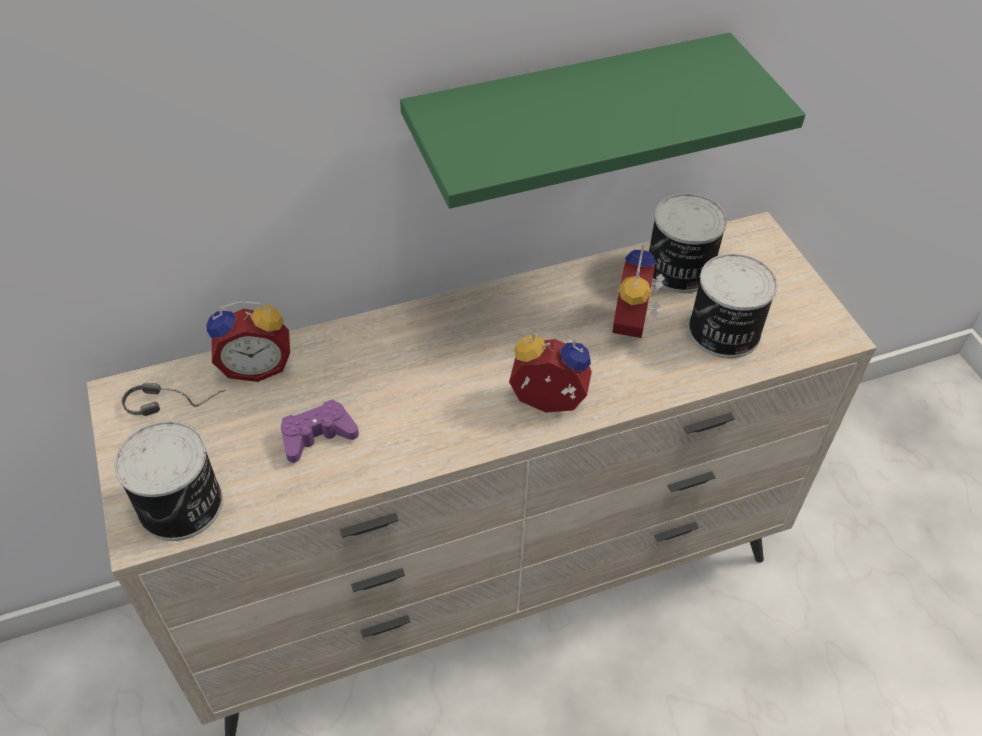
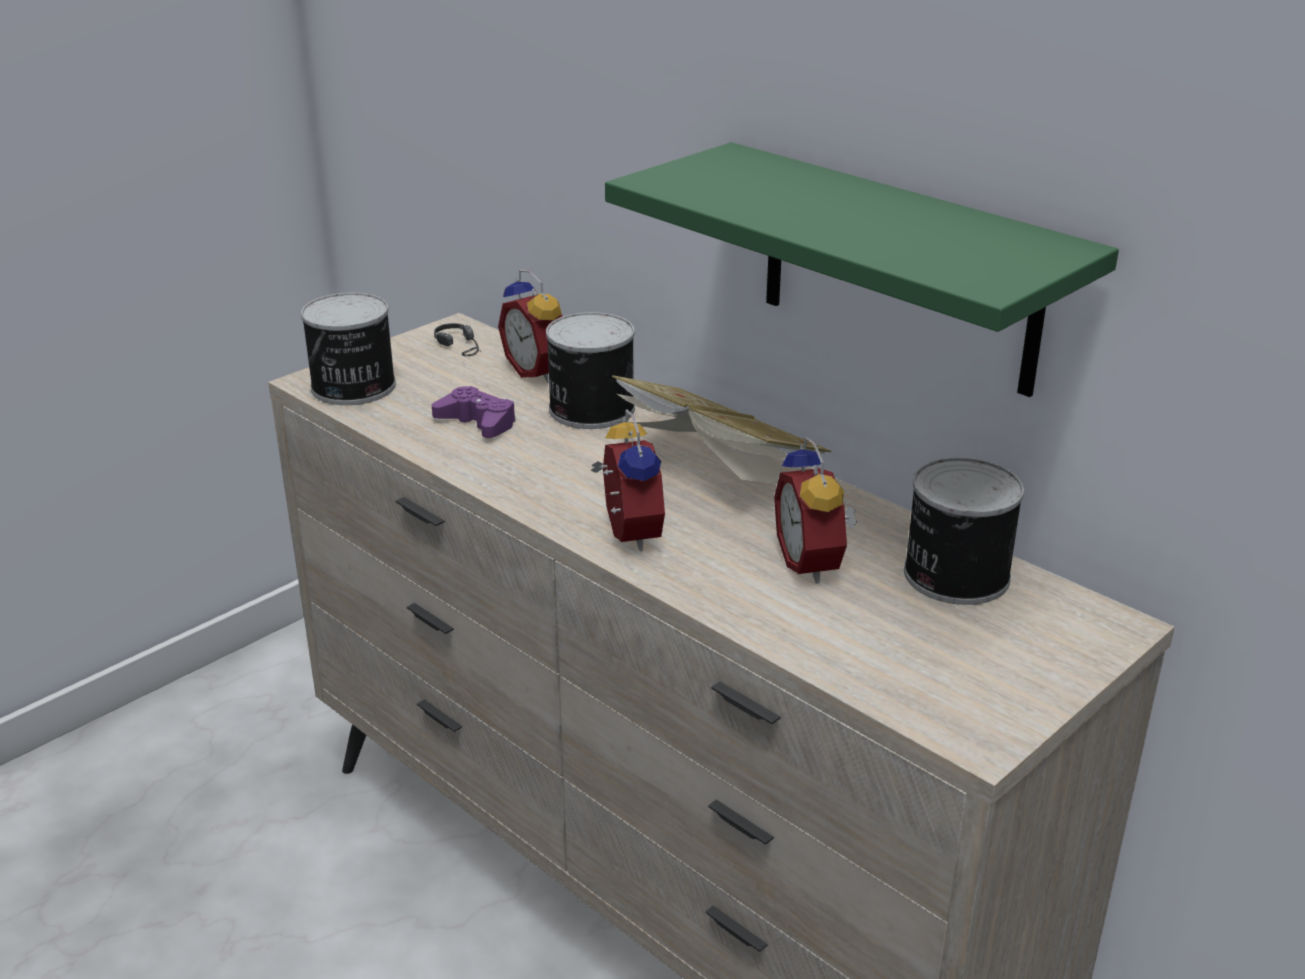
camera: 65 degrees right, 20 degrees down
alarm clock [612,245,665,342] -> alarm clock turned 90 degrees counterclockwise [774,436,858,584]
can [688,254,777,359] -> can moved to [546,312,635,429]
none -> book [612,375,831,484]

